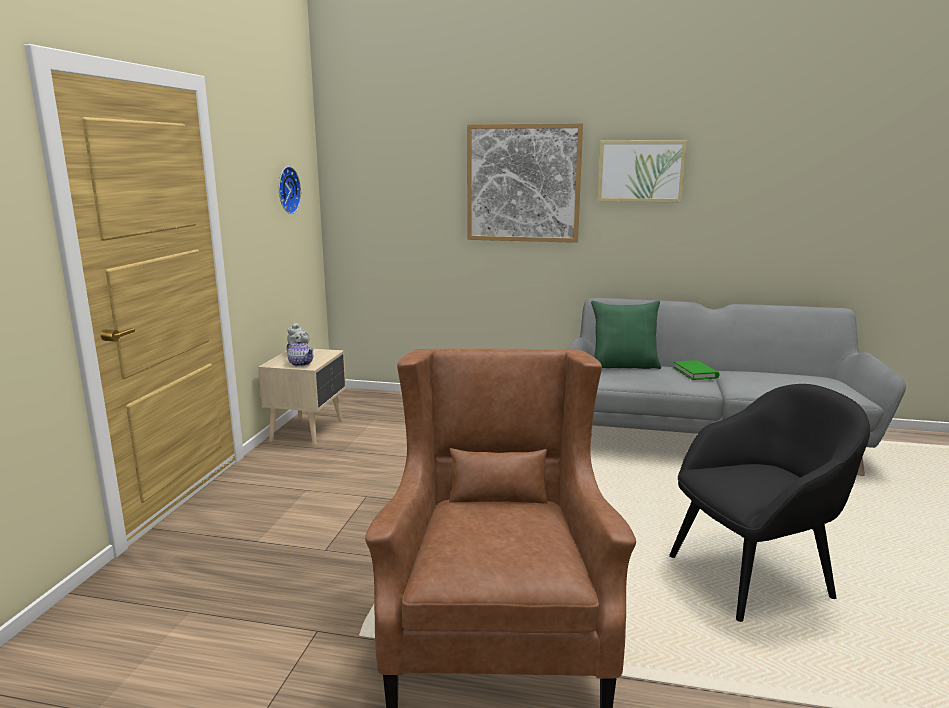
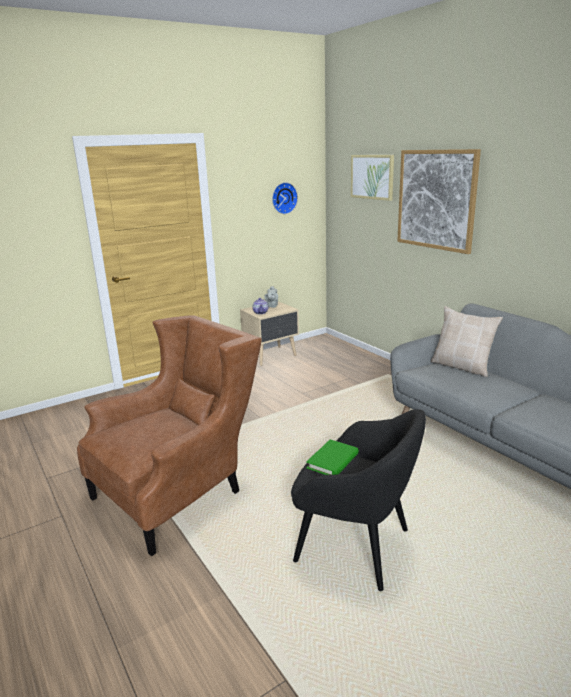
camera: 45 degrees right, 5 degrees up
green pillow [591,301,661,369] -> beige pillow [431,306,503,377]
picture [597,140,687,202] -> picture moved to [351,155,394,201]
green book [673,360,719,380] -> green book moved to [306,439,359,475]

